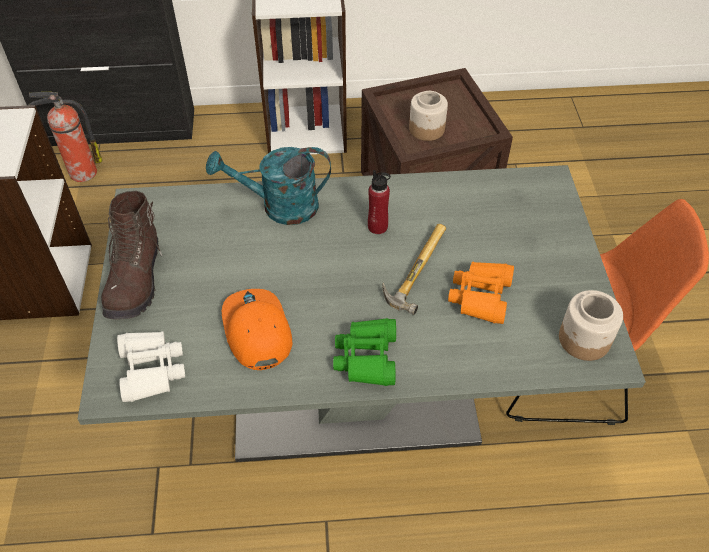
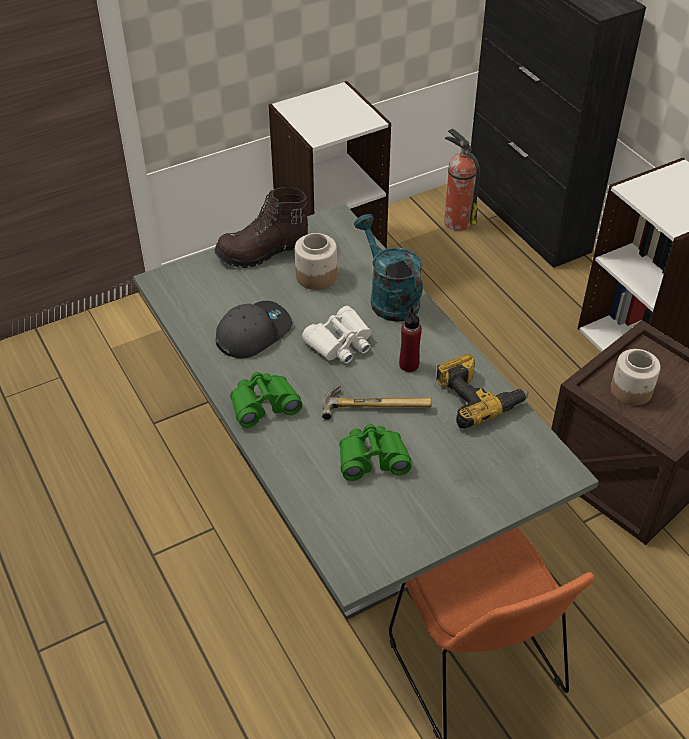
camera: 65 degrees right, 5 degrees down
white binoculars [117,331,185,402] -> white binoculars moved to [302,306,371,363]
orange cap [222,289,293,370] -> grey cap [216,301,292,359]
orange binoculars [448,261,514,324] -> green binoculars [339,424,412,481]
jar [559,290,623,361] -> jar moved to [295,233,337,290]
none -> power drill [436,354,529,428]

